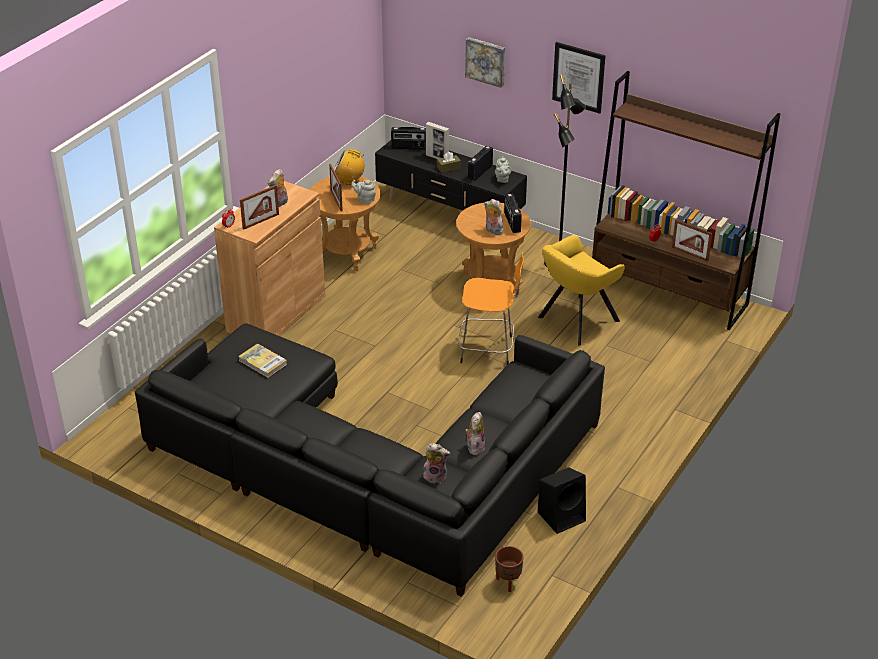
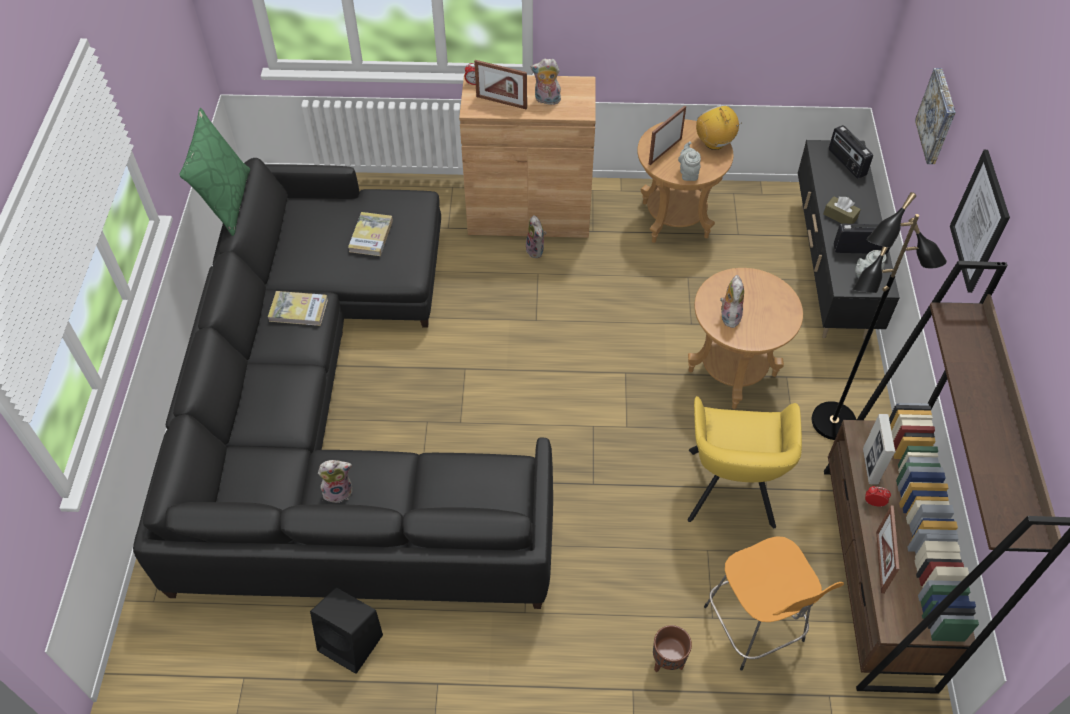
camera: 60 degrees right, 15 degrees up
plush toy [423,443,450,483] -> plush toy moved to [526,215,546,258]
picture frame [426,122,449,159] -> picture frame moved to [863,414,896,485]
orange stool [458,252,524,365] -> orange stool moved to [704,536,844,671]
brown planter [495,546,524,592] -> brown planter moved to [653,625,692,673]
radio [504,193,522,233] -> none
yellow armchair [538,235,625,346] -> yellow armchair turned 105 degrees counterclockwise [687,396,802,528]
none -> green pillow [179,108,250,236]
none -> book [268,291,328,326]

